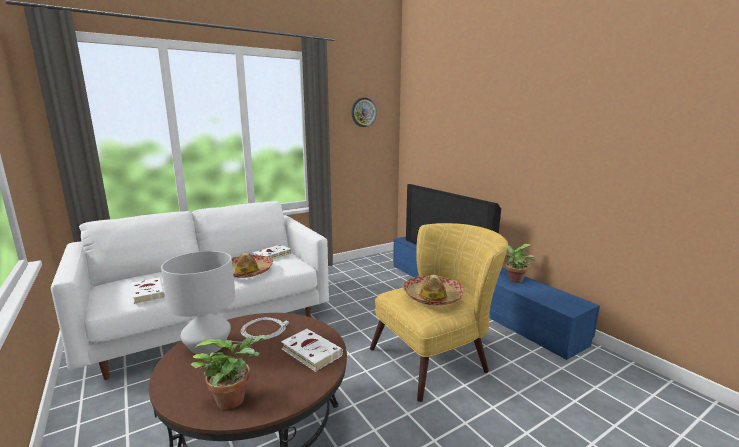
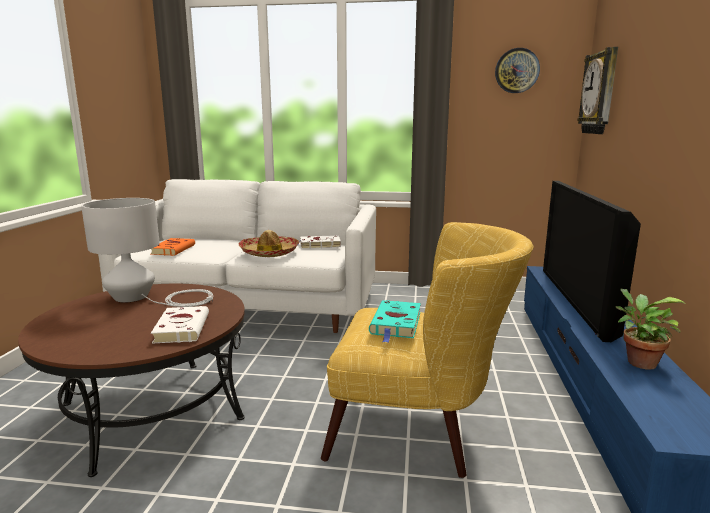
camera: 40 degrees right, 0 degrees up
white book [132,277,165,304] -> orange book [150,238,195,256]
potted plant [191,335,269,410] -> none
hat [403,275,465,305] -> turquoise book [369,300,421,343]
none -> wall clock [578,47,618,134]

